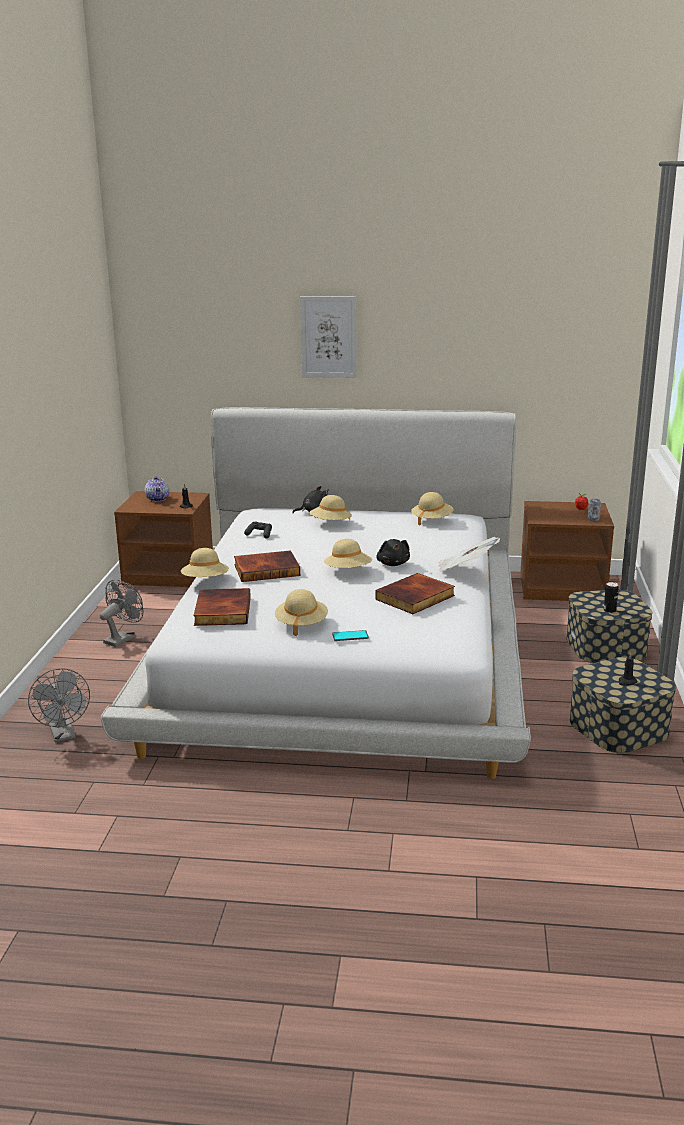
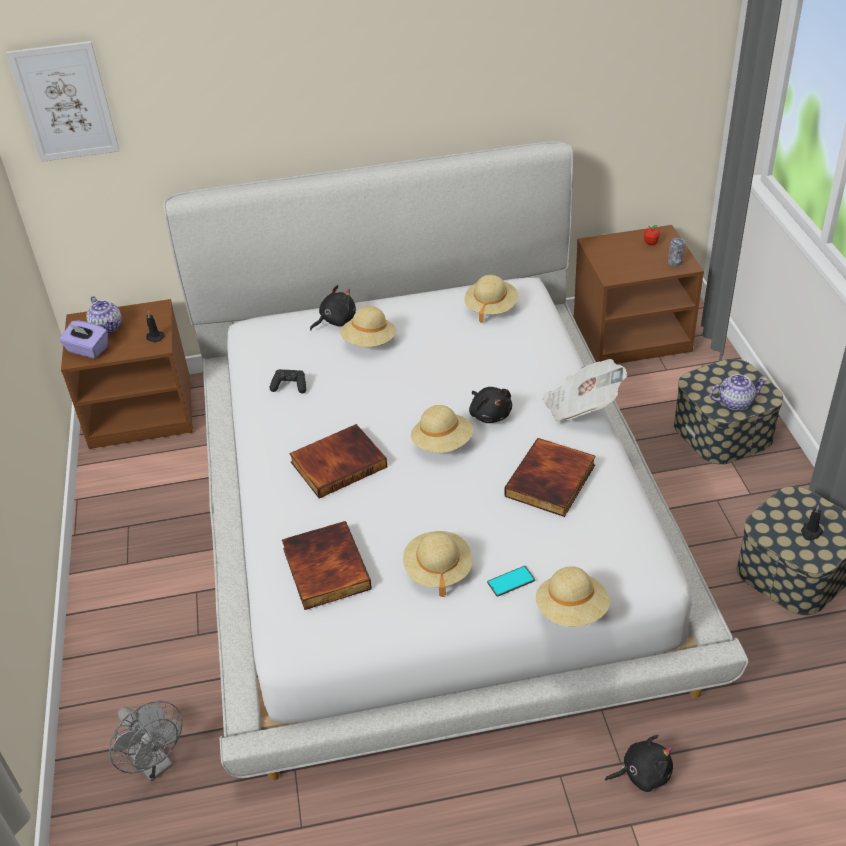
camera: 15 degrees left, 20 degrees up
grey fan [100,579,143,647] -> none
beige hat [181,548,229,577] -> beige hat moved to [536,566,610,627]
picture [300,296,357,378] -> picture moved to [7,41,119,162]
can [604,582,619,613] -> teapot [709,374,767,410]
none -> purple tissue box [59,320,108,359]
none -> black plush toy [605,735,673,792]

